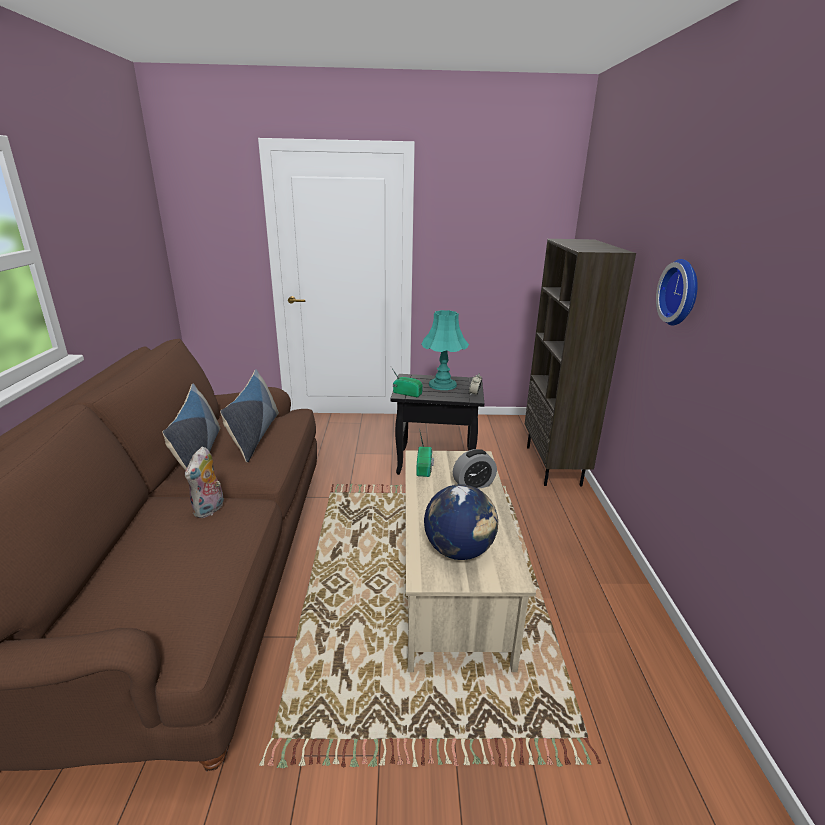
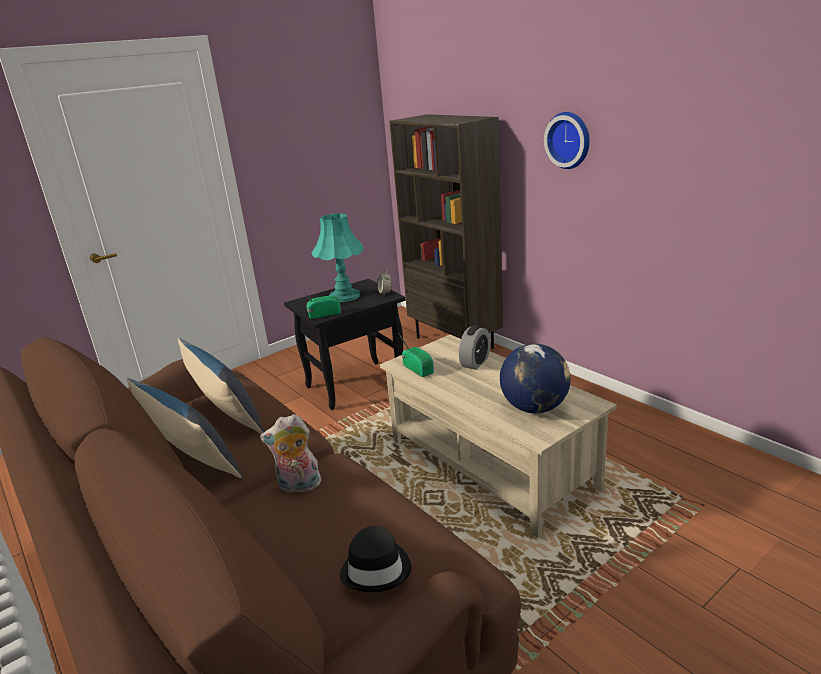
camera: 35 degrees left, 0 degrees up
plush toy [185,447,224,518] -> plush toy turned 105 degrees clockwise [260,414,321,494]
none -> black hat [340,526,411,592]

